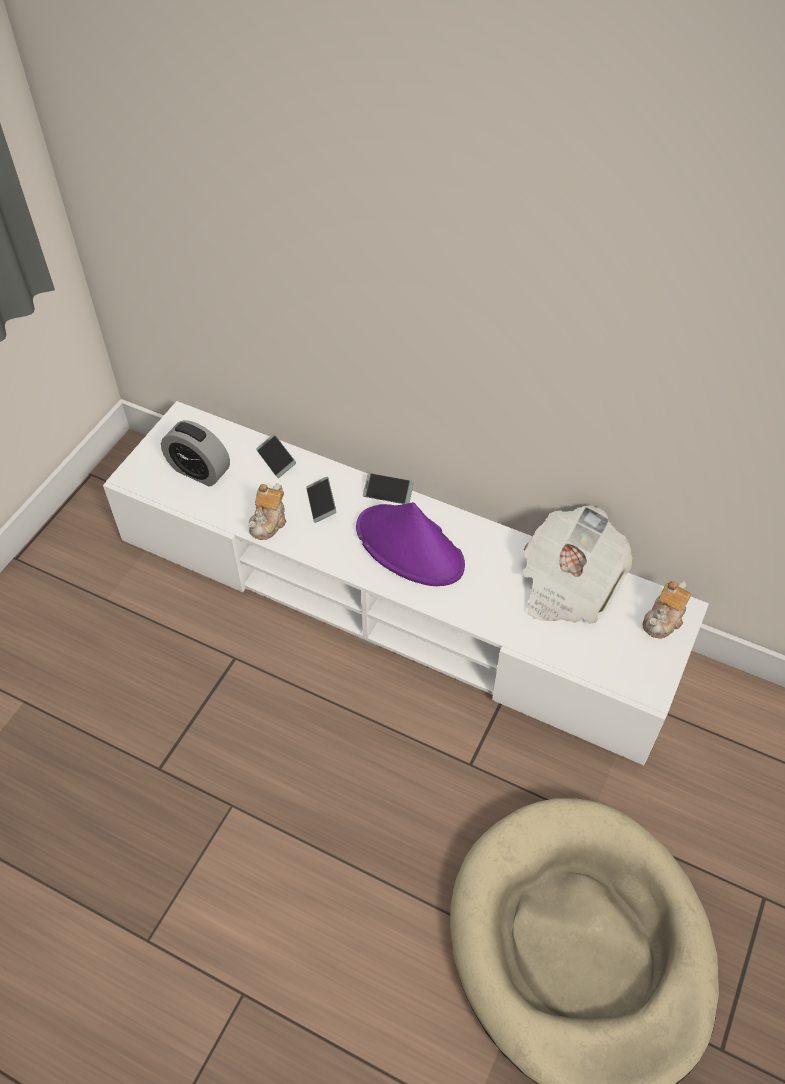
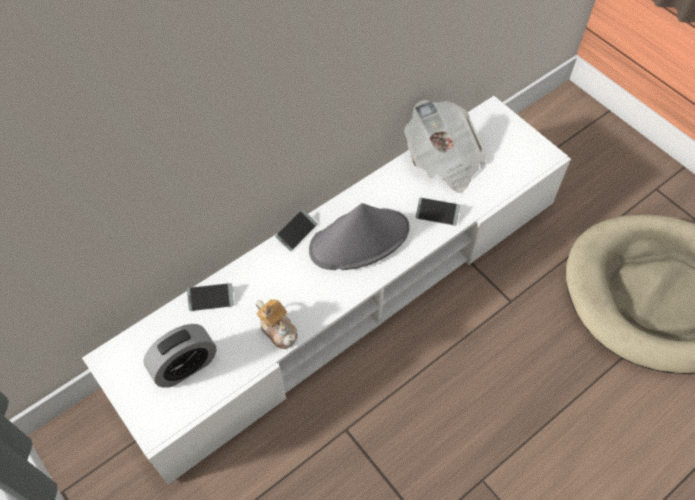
camera: 65 degrees left, 5 degrees up
phone [306,477,336,523] -> phone moved to [416,198,460,226]
purple hat [356,502,465,586] -> grey hat [309,203,410,270]
teapot [643,581,691,639] -> none

